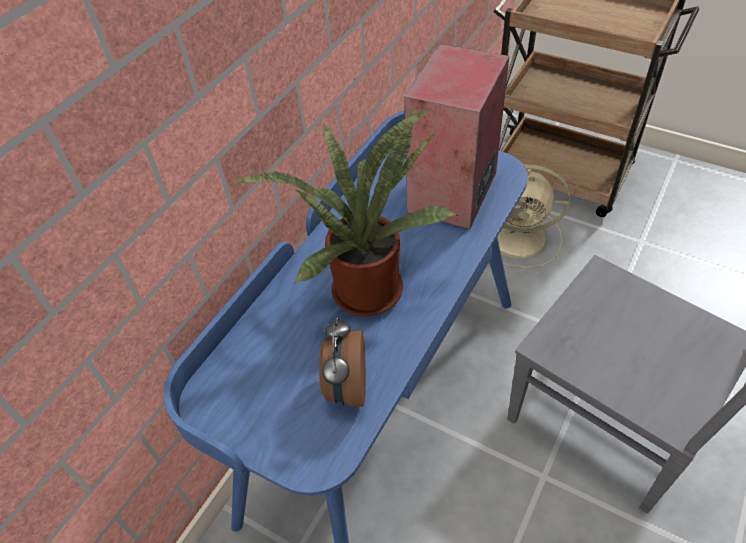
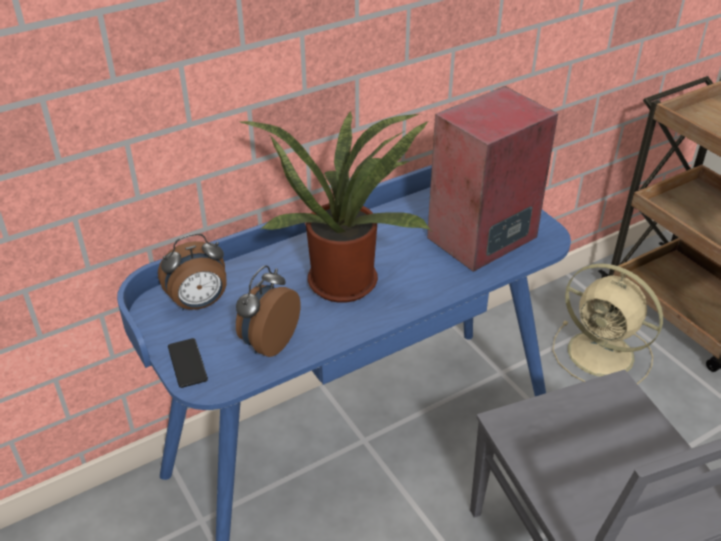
camera: 25 degrees right, 10 degrees down
none -> alarm clock [158,233,227,310]
none -> phone [168,338,208,388]

